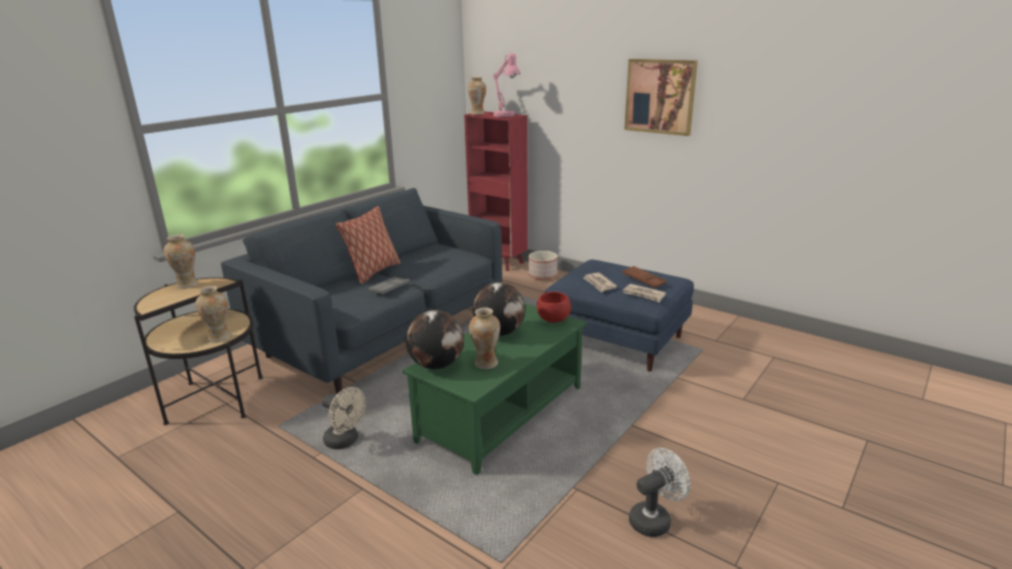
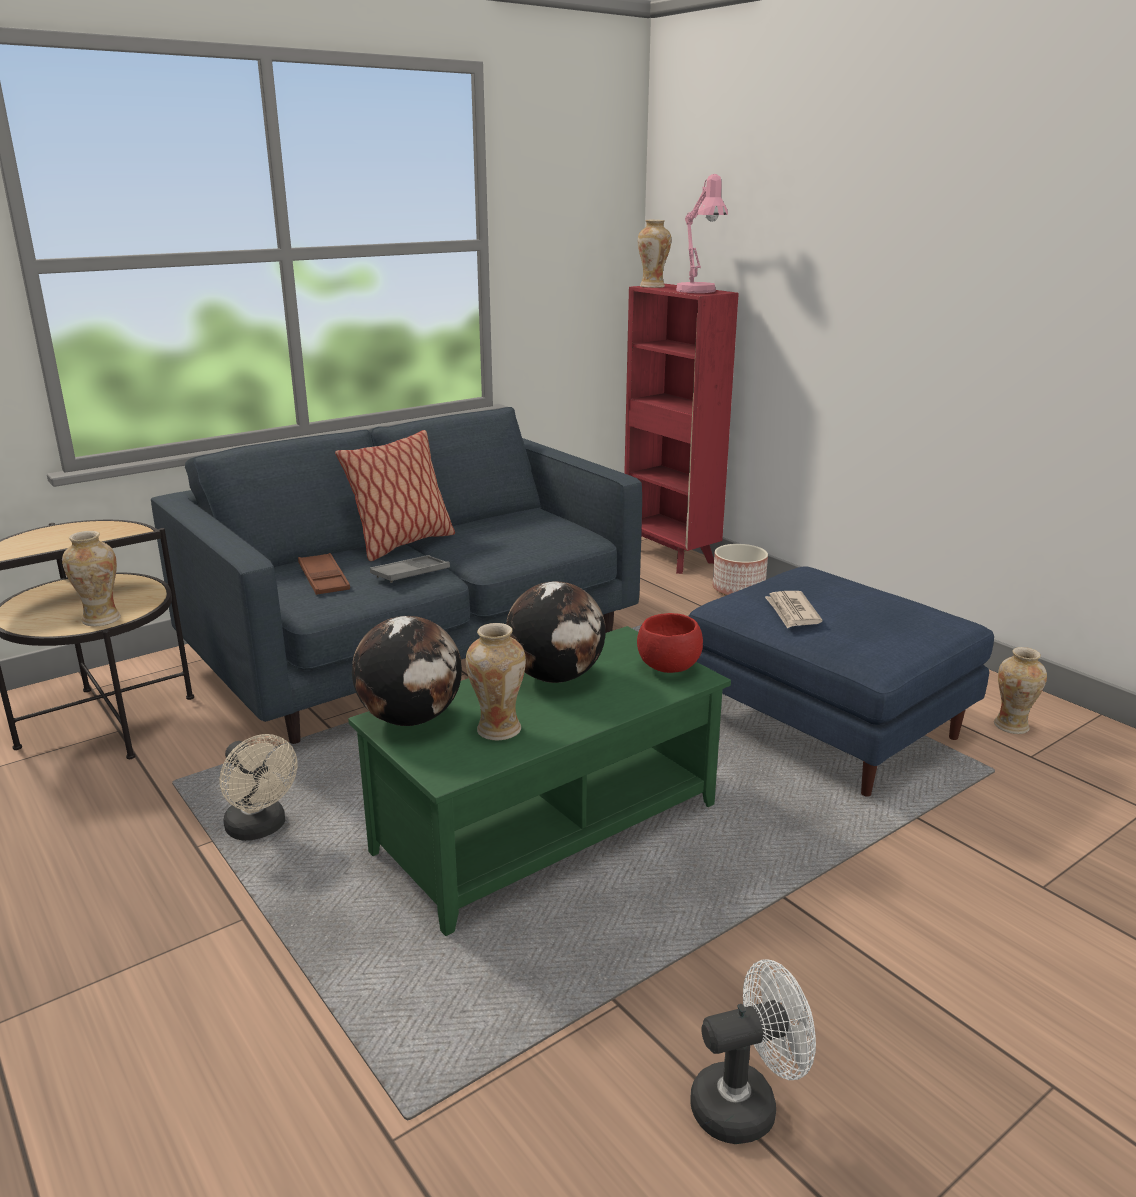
camera: 15 degrees right, 0 degrees up
vase [163,234,198,289] -> vase moved to [994,647,1047,734]
brown tray [622,266,667,288] -> brown tray moved to [298,553,350,595]
newspaper [623,284,666,302] -> none
picture [624,59,698,136] -> none

